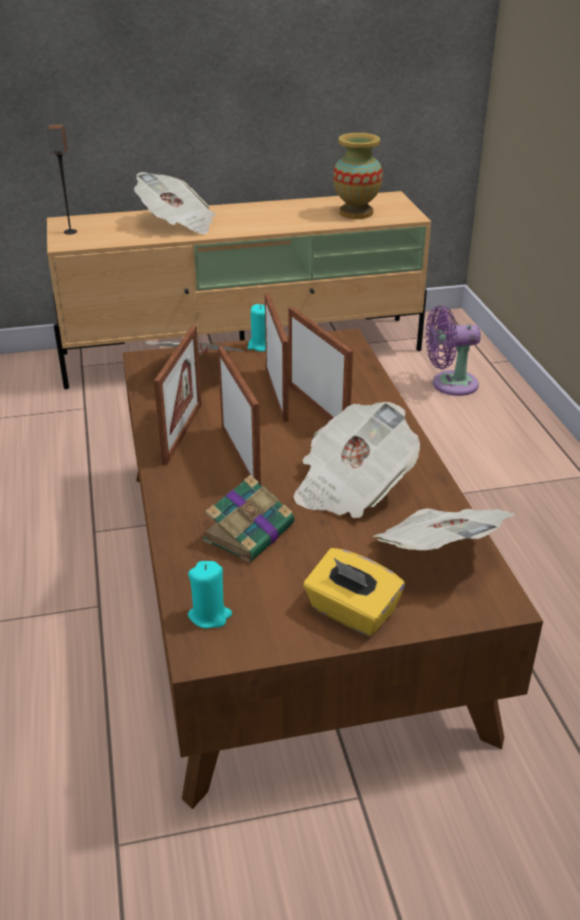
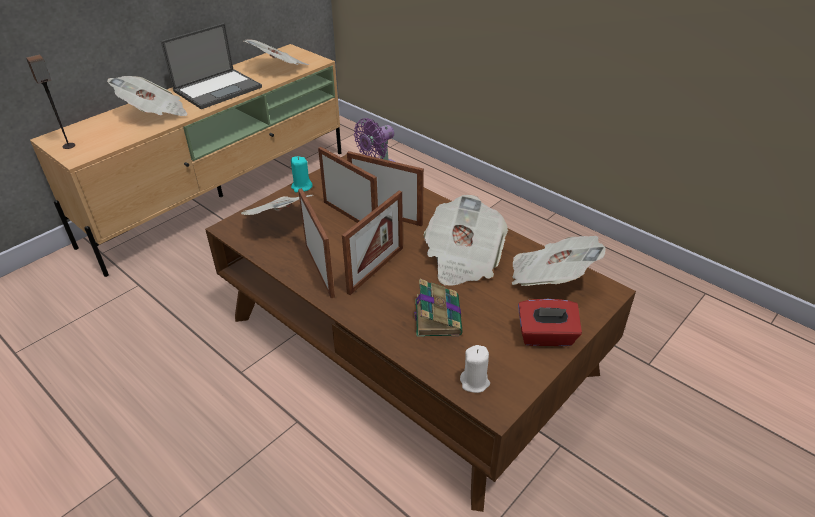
camera: 35 degrees left, 5 degrees up
turquoise candle [188,561,232,629] -> white candle [460,345,490,393]
picture frame [218,346,261,485] -> picture frame turned 90 degrees clockwise [342,190,403,295]
yellow tissue box [303,548,405,636] -> red tissue box [518,299,582,346]
vase [333,133,383,219] -> newspaper [244,40,309,65]
none -> laptop [161,23,262,109]

